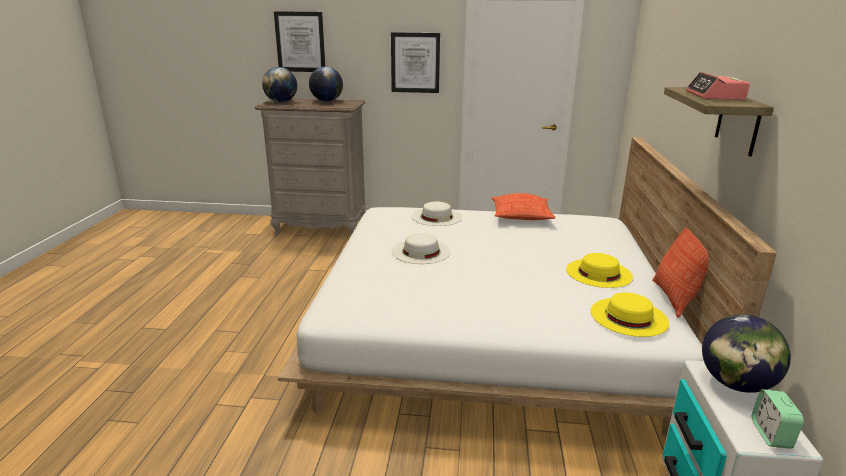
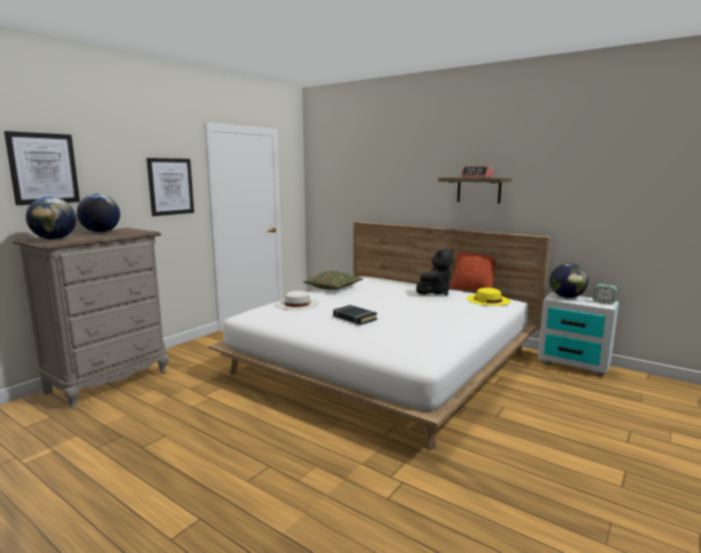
camera: 60 degrees left, 10 degrees down
white hat [392,233,451,264] -> black book [333,305,377,325]
orange pillow [491,193,556,220] -> green pillow [303,271,363,290]
yellow hat [566,253,633,288] -> black plush toy [416,249,453,296]

